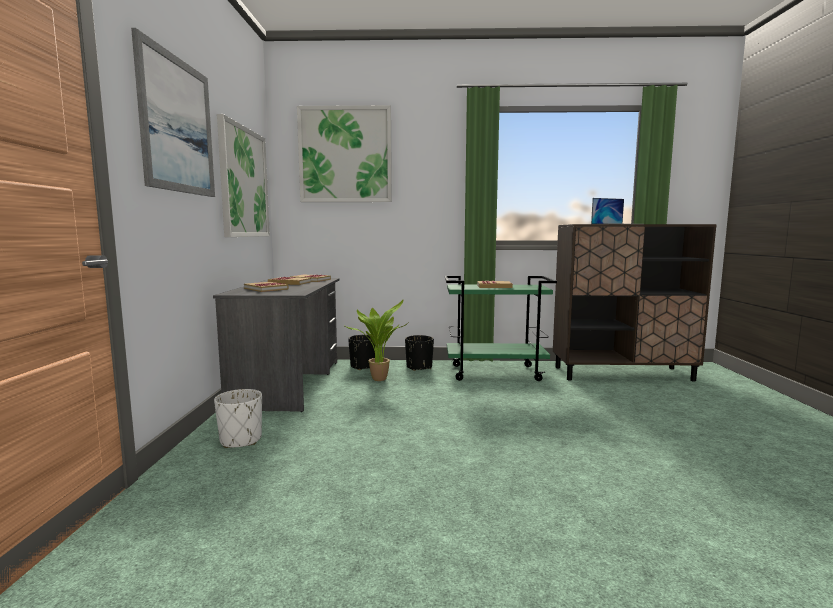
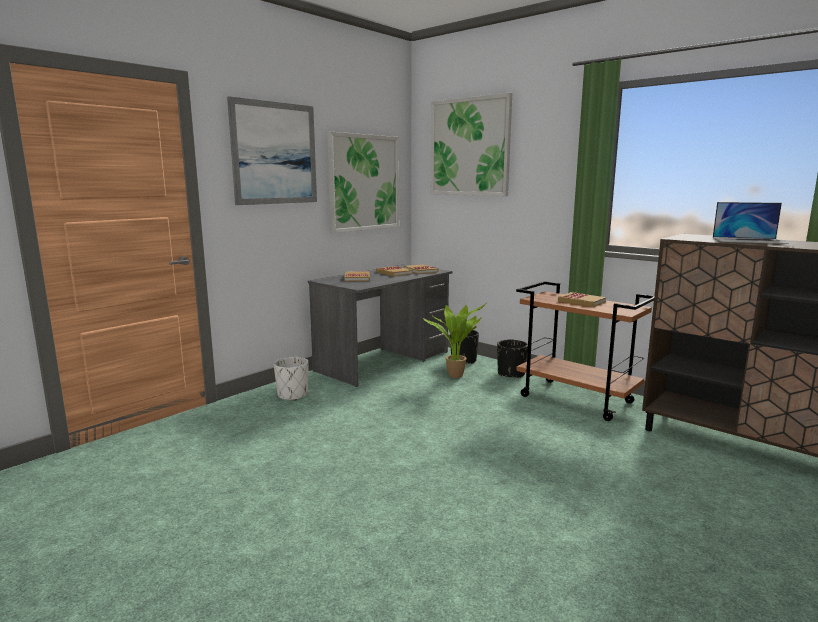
camera: 40 degrees right, 5 degrees up
green cart [445,276,557,381] -> brown cart [516,281,654,421]

